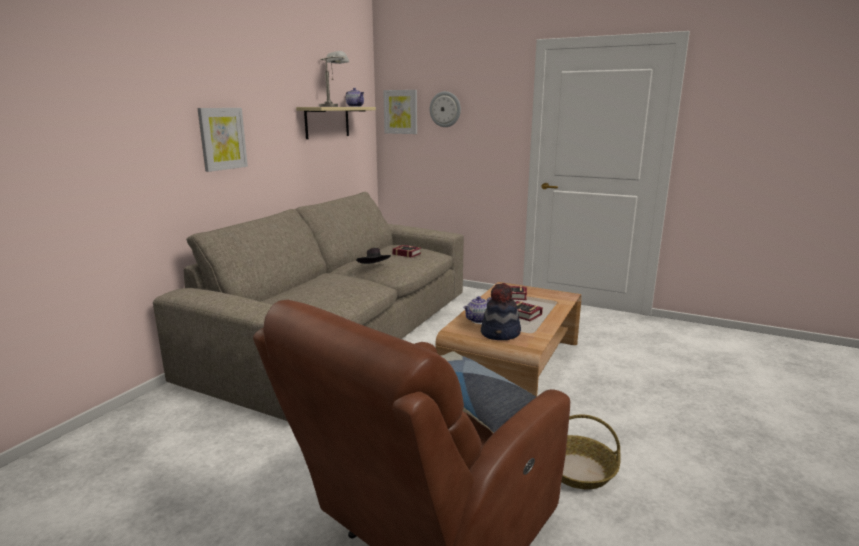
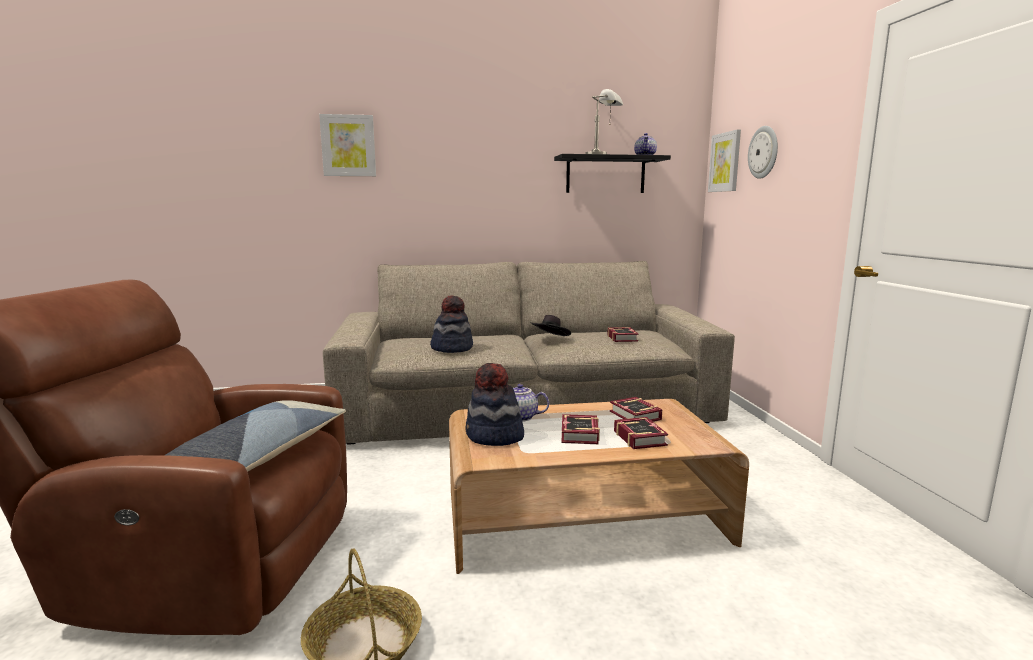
camera: 55 degrees right, 5 degrees down
picture [197,108,248,172] -> picture moved to [319,114,376,176]
beige shelf [296,107,376,139] -> black shelf [554,154,671,193]
none -> hat [430,295,473,353]
none -> book [614,417,668,449]

